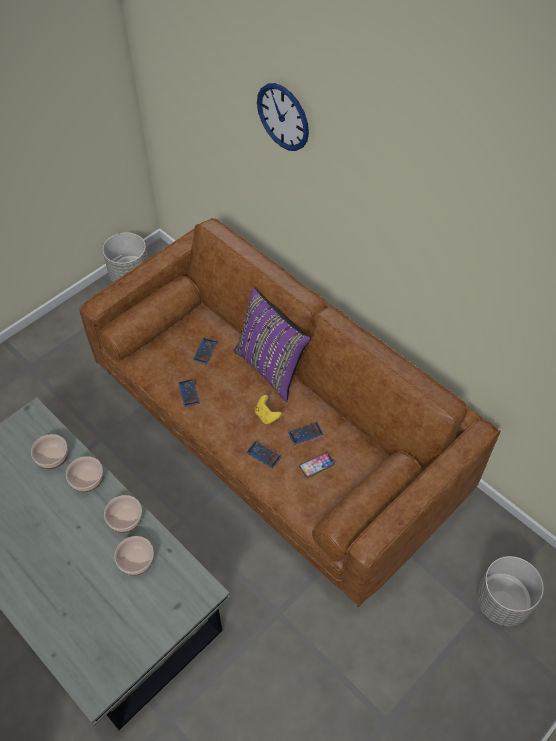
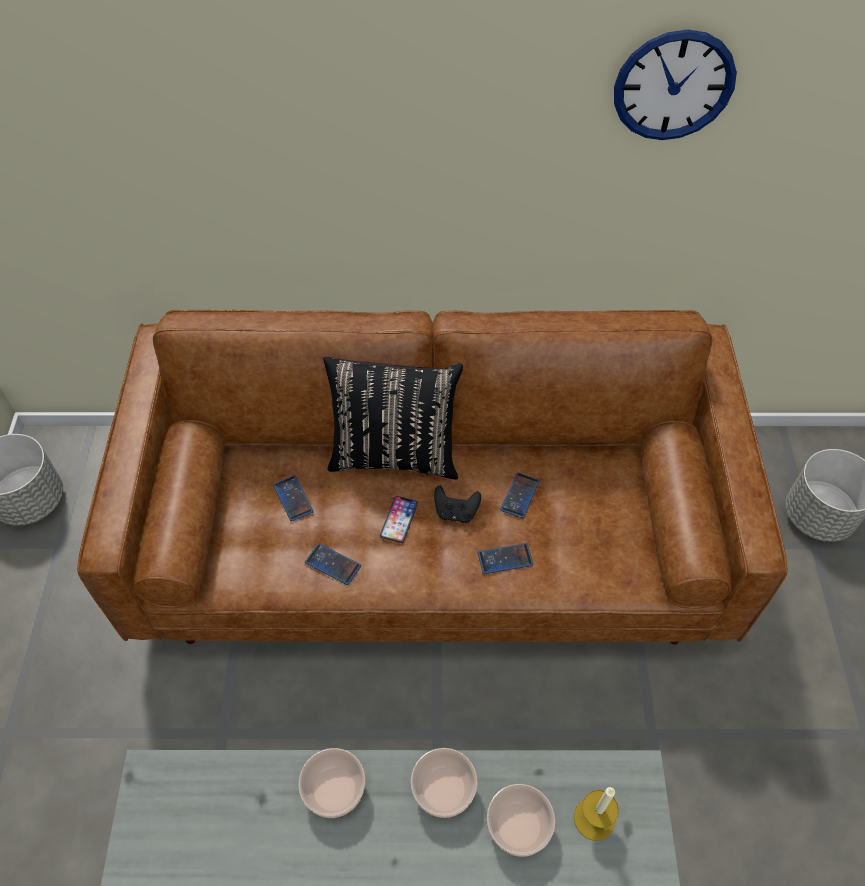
camera: 45 degrees left, 0 degrees up
bowl [31,434,68,469] -> none
purple pillow [233,288,311,402] -> black pillow [323,356,463,480]
yellow game controller [255,395,282,424] -> black game controller [434,486,481,523]
wall clock [257,83,309,151] -> wall clock moved to [614,29,737,140]
phone [299,452,335,478] -> phone moved to [380,496,418,543]
none -> candle [574,787,619,841]

